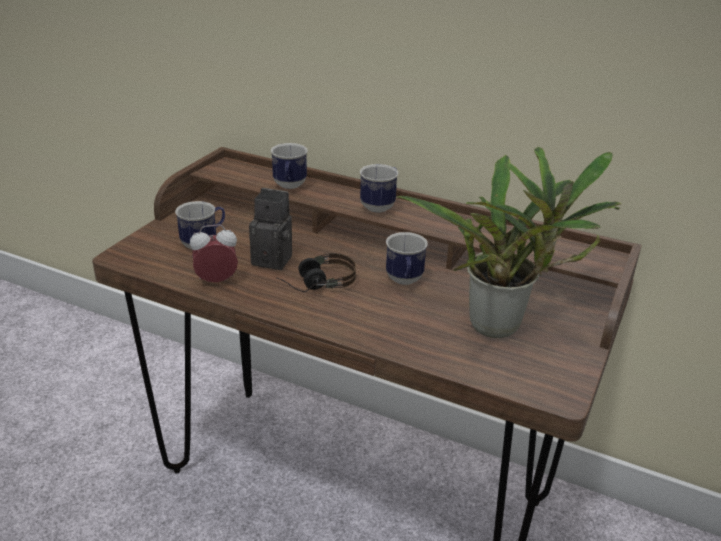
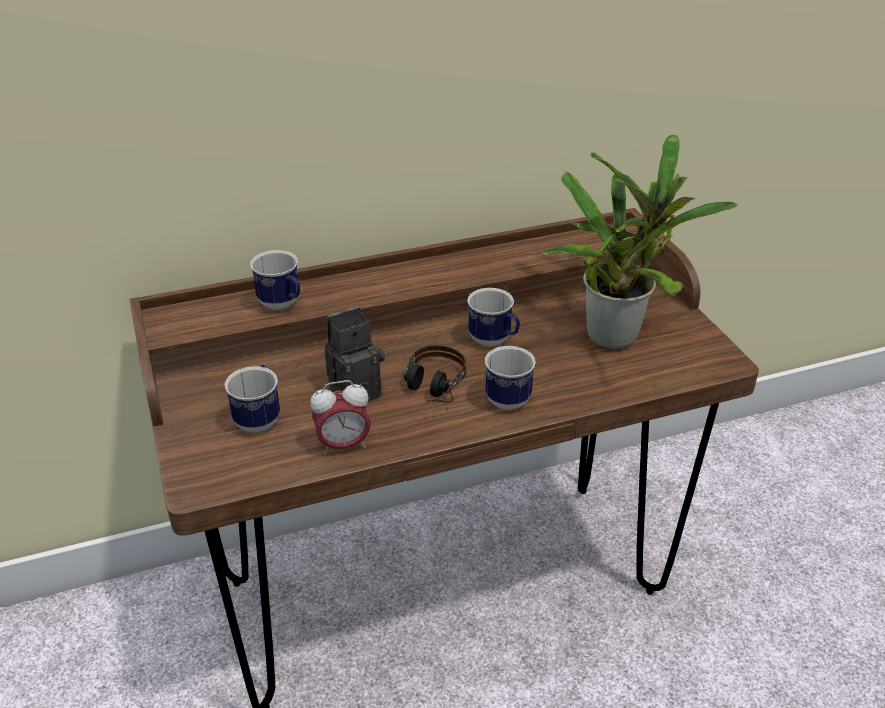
camera: 45 degrees left, 5 degrees up
alarm clock [190,224,238,282] -> alarm clock turned 135 degrees counterclockwise [310,380,371,455]
mug [360,164,398,213] -> mug moved to [485,344,536,410]

